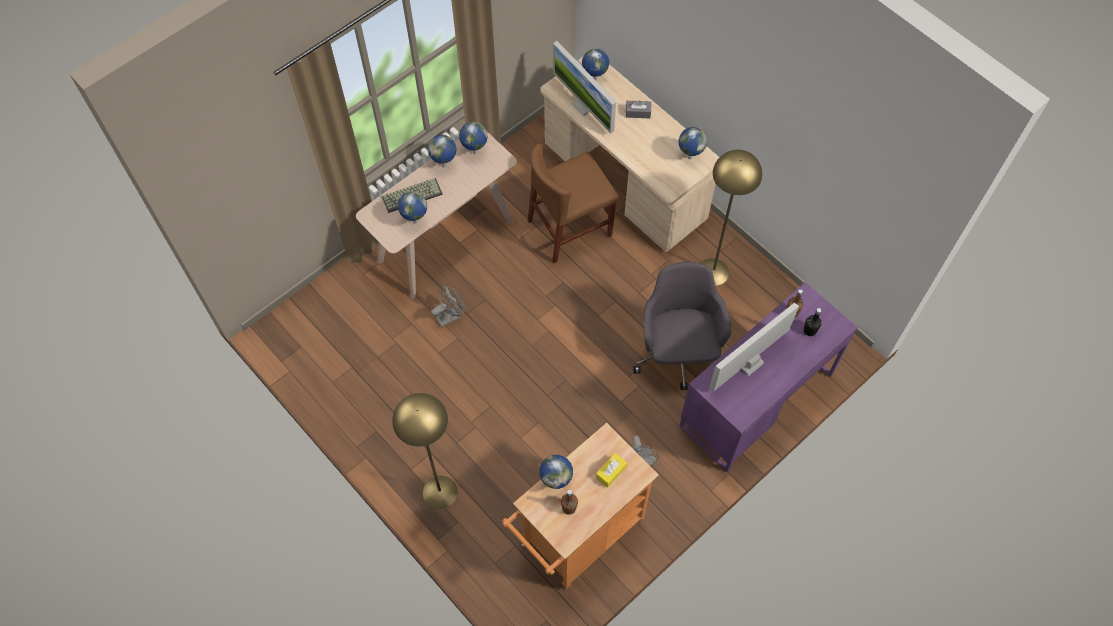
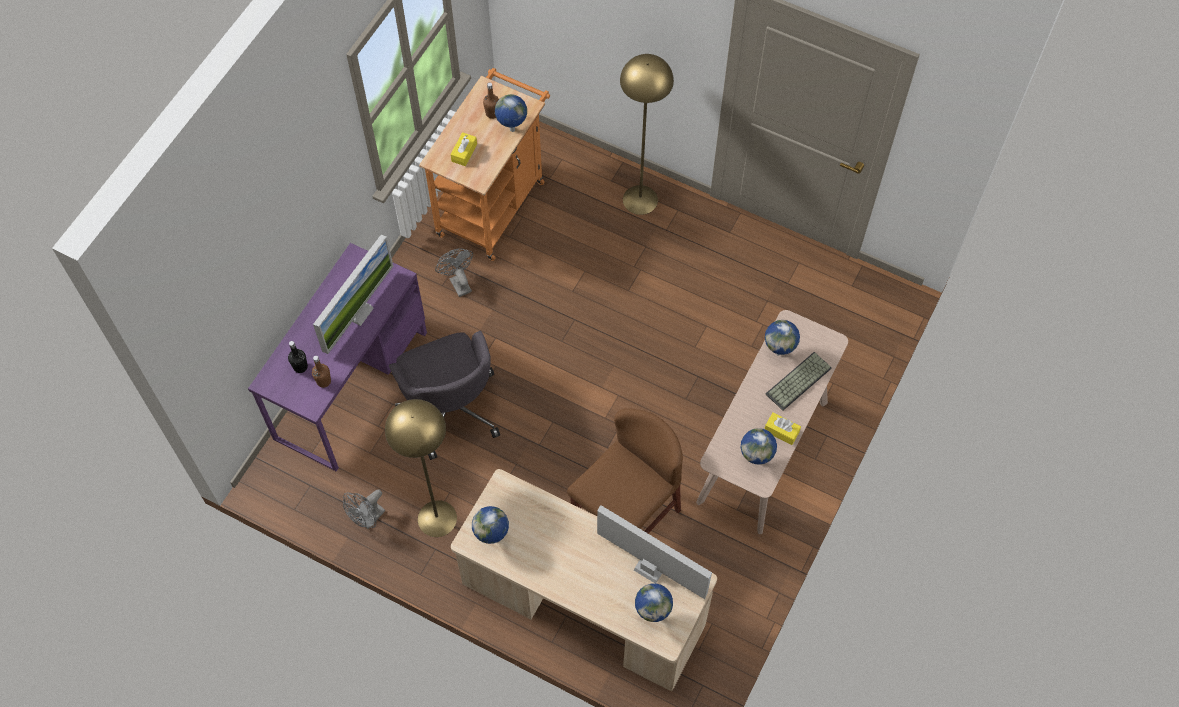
camera: 160 degrees right, 0 degrees up
globe [428,135,456,167] -> yellow tissue box [765,413,801,445]
grey fan [431,285,465,327] -> grey fan moved to [343,489,385,529]
grey tissue box [626,100,651,118] -> none

